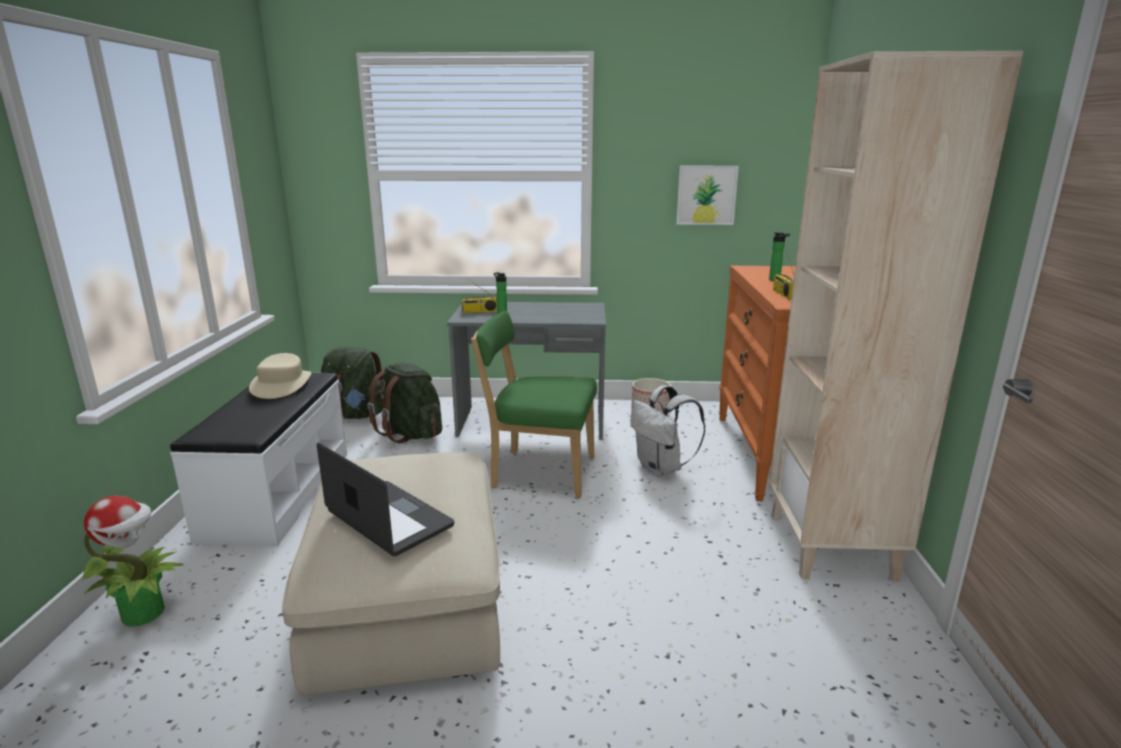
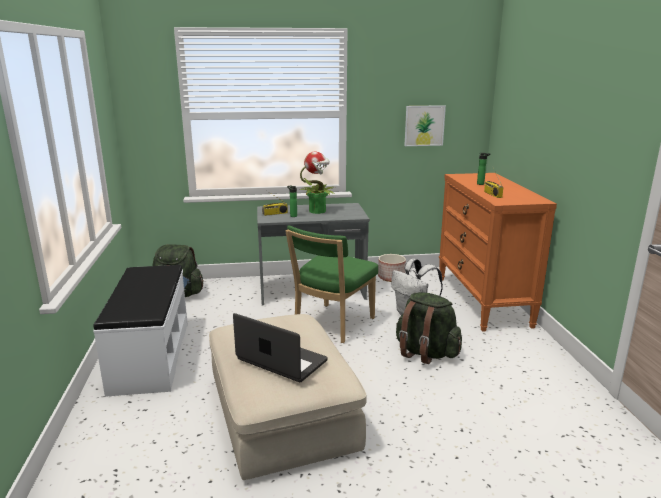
camera: 10 degrees left, 0 degrees up
potted plant [82,496,185,627] -> potted plant moved to [300,152,337,214]
beige hat [249,353,311,399] -> none
green backpack [367,362,442,444] -> green backpack moved to [396,292,462,364]
green chair [471,311,597,498] -> green chair turned 60 degrees counterclockwise [285,225,378,343]
beige bookcase [769,51,1023,582] -> none

